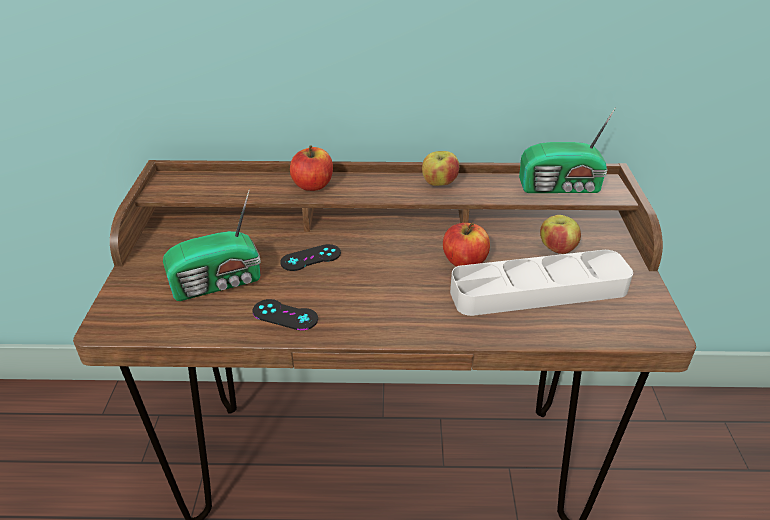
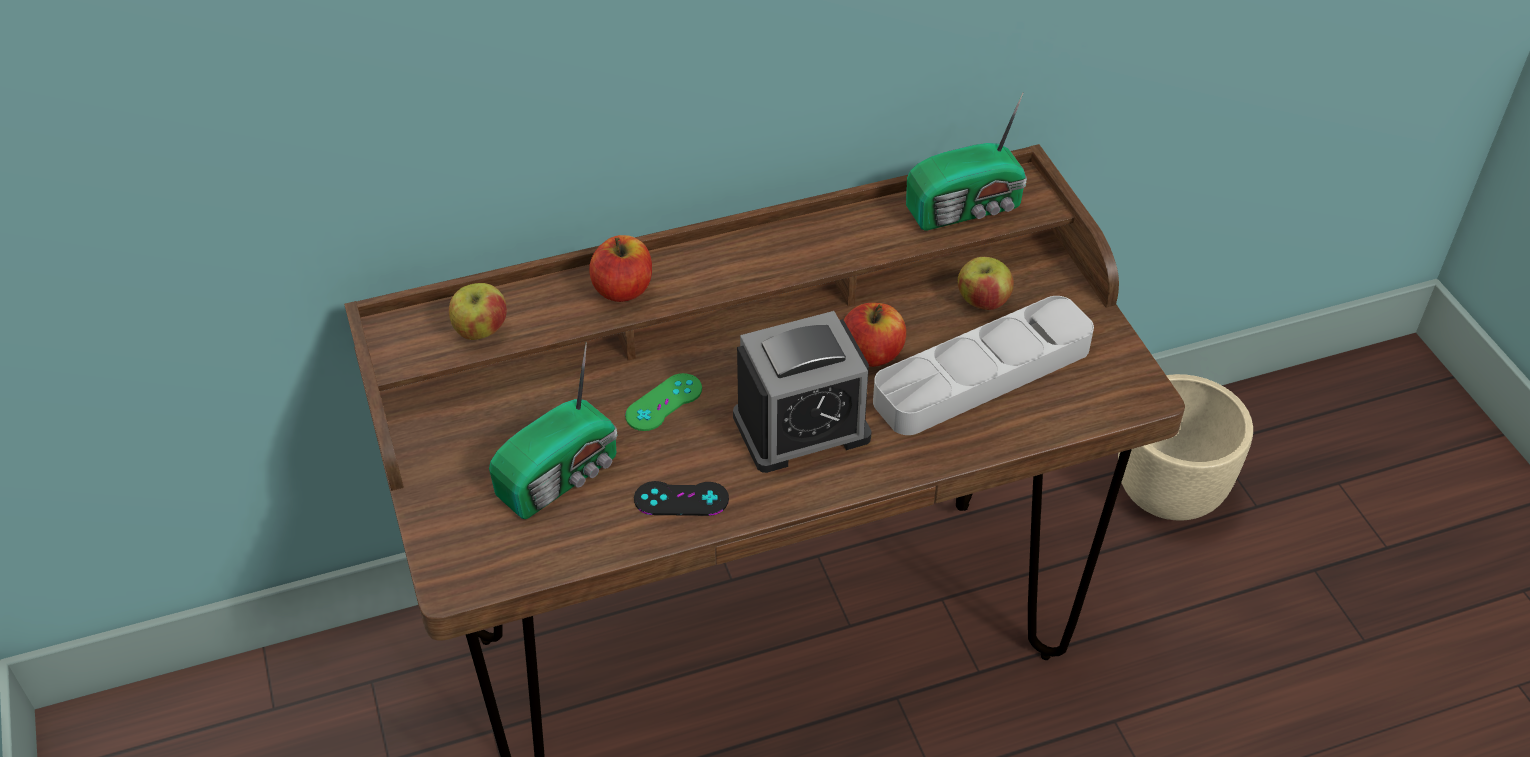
camera: 20 degrees left, 10 degrees up
black game controller [280,244,341,271] -> green game controller [625,373,702,431]
apple [422,151,459,186] -> apple moved to [449,283,507,340]
none -> alarm clock [733,311,872,473]
none -> beige planter [1118,374,1253,521]

